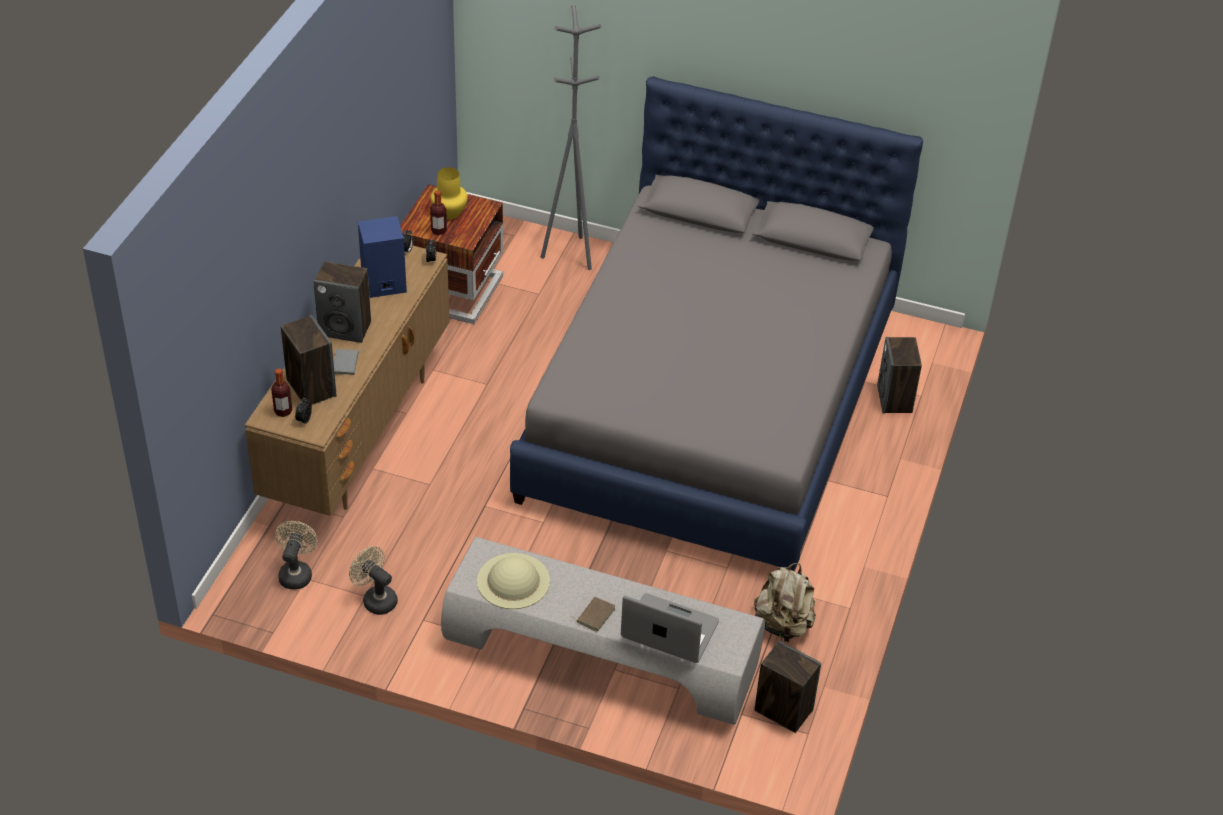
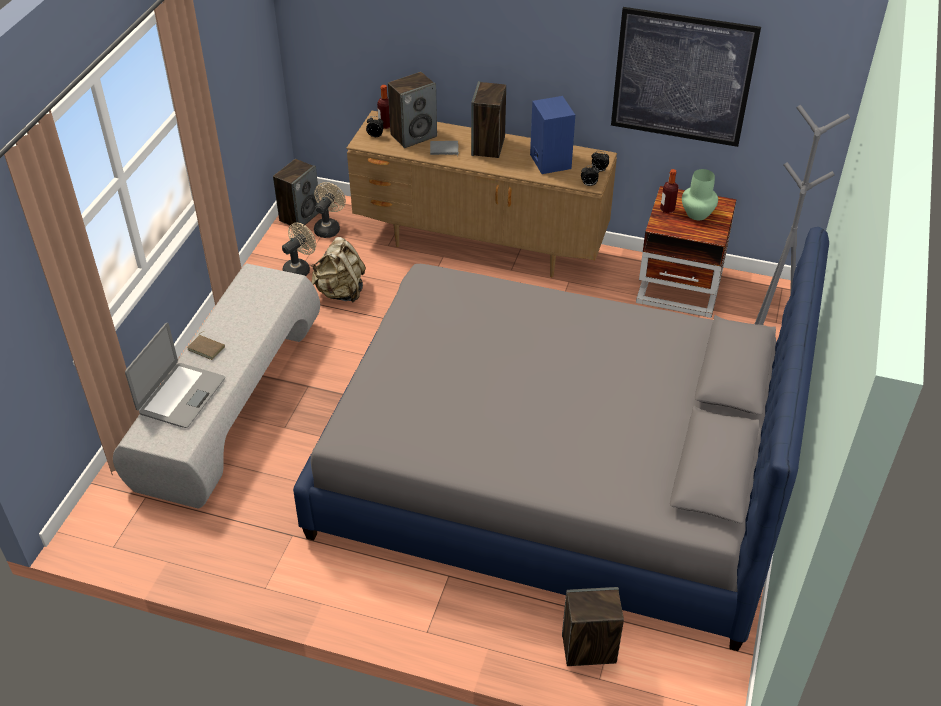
camera: 90 degrees right, 0 degrees up
beige fan [275,521,318,589] -> beige fan turned 75 degrees counterclockwise [314,182,346,238]
yellow vase [431,167,468,219] -> green vase [682,169,718,220]
beige hat [477,553,550,609] -> none
beige backpack [754,563,816,642] -> beige backpack moved to [311,237,366,303]
speaker [754,641,821,733] -> speaker moved to [273,159,320,230]
none -> picture [611,7,761,147]

